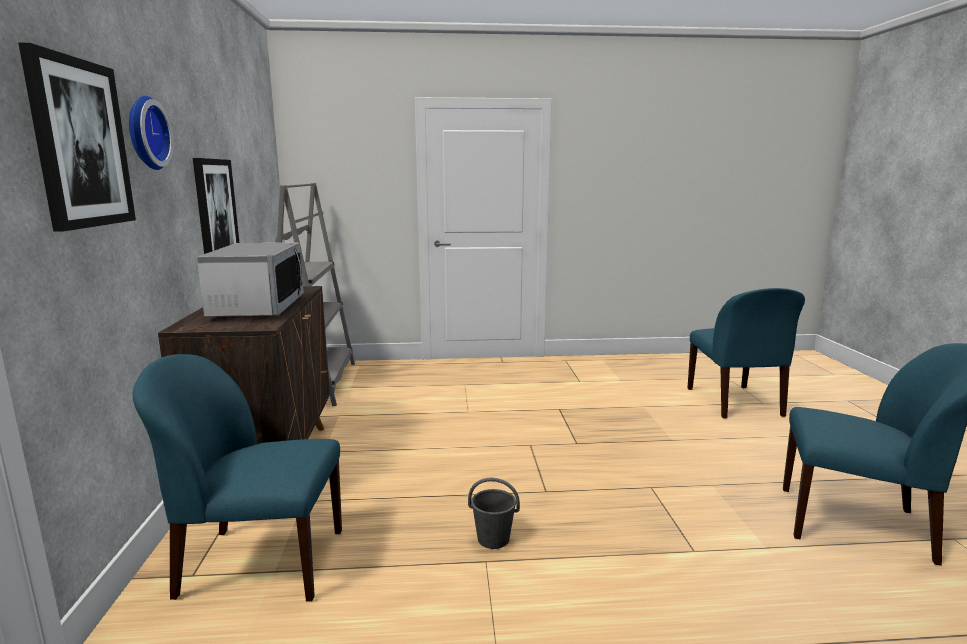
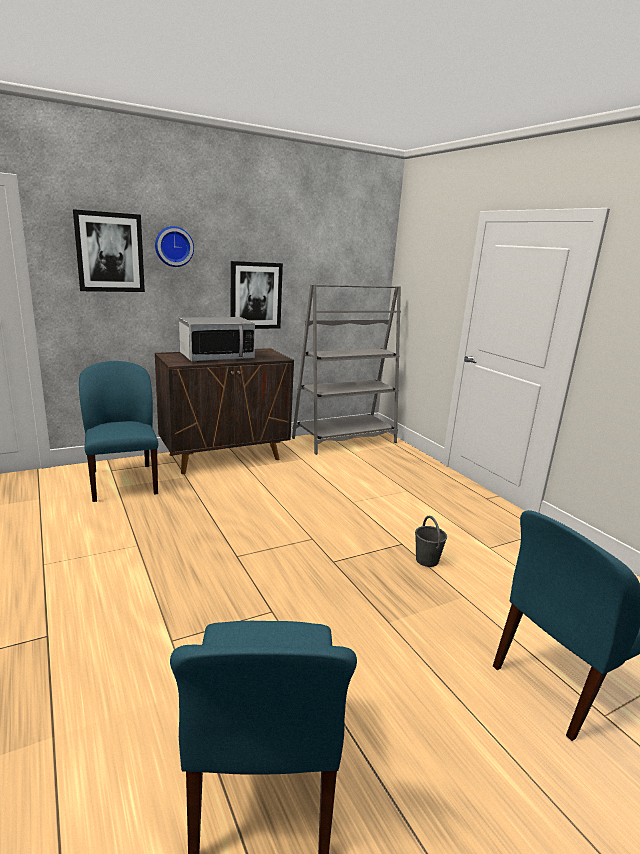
camera: 65 degrees right, 5 degrees up
grey bucket [468,478,520,549] -> grey bucket moved to [415,515,447,567]

